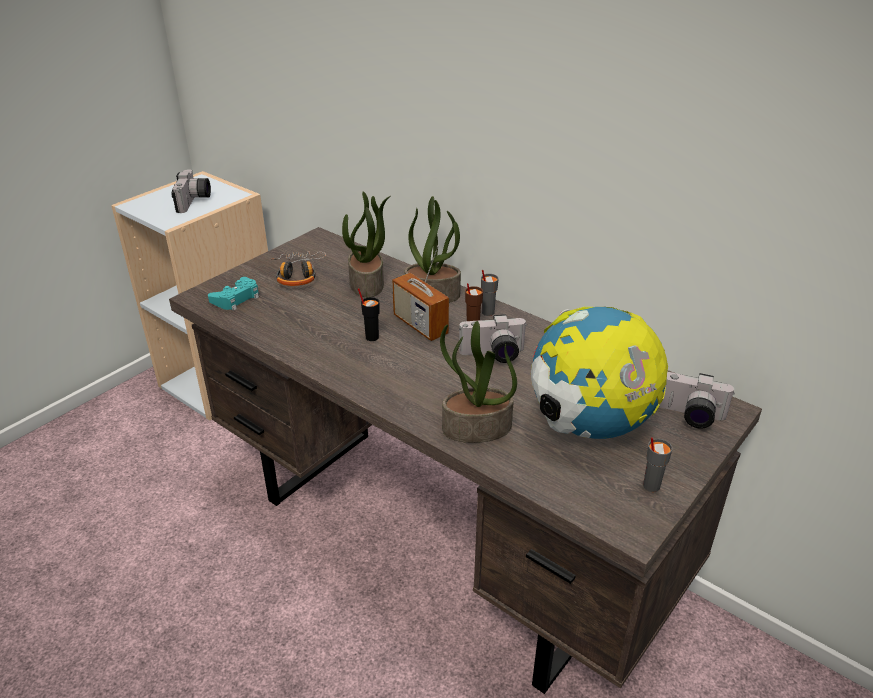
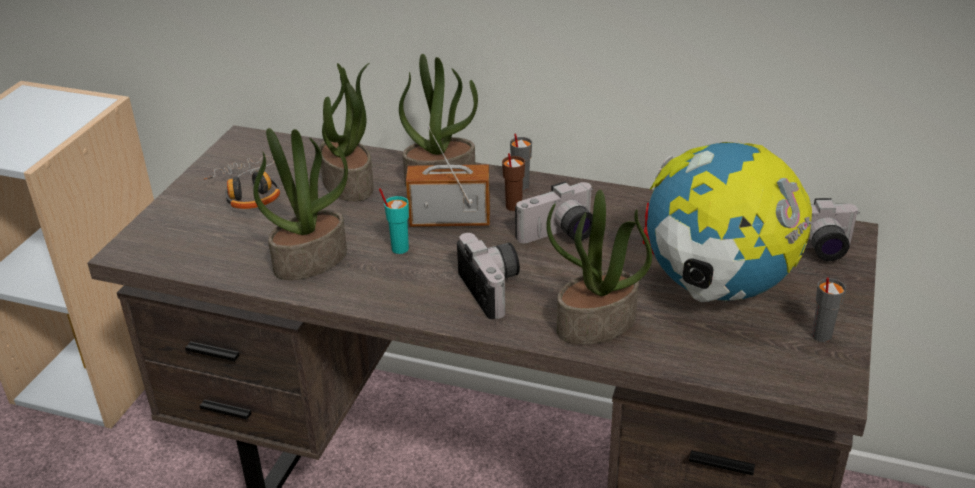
camera: 20 degrees left, 0 degrees up
camera [172,169,211,213] -> camera moved to [457,233,520,319]
turquoise game controller [208,277,259,311] -> none
black cup [358,288,380,341] -> turquoise cup [379,188,409,254]
radio [392,245,449,341] -> radio turned 150 degrees clockwise [406,126,490,227]
none -> potted plant [253,128,348,280]

